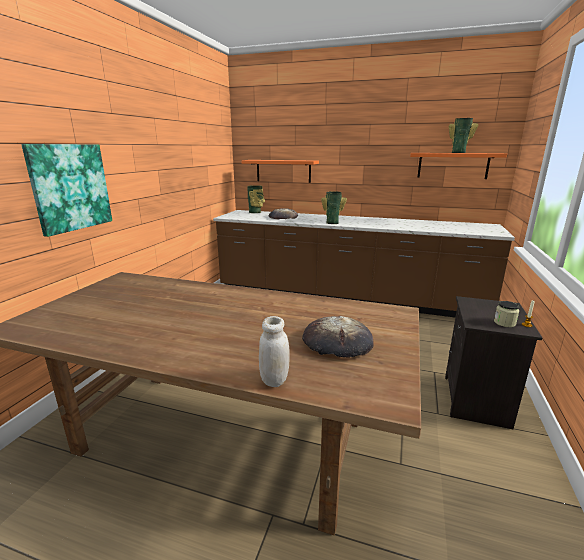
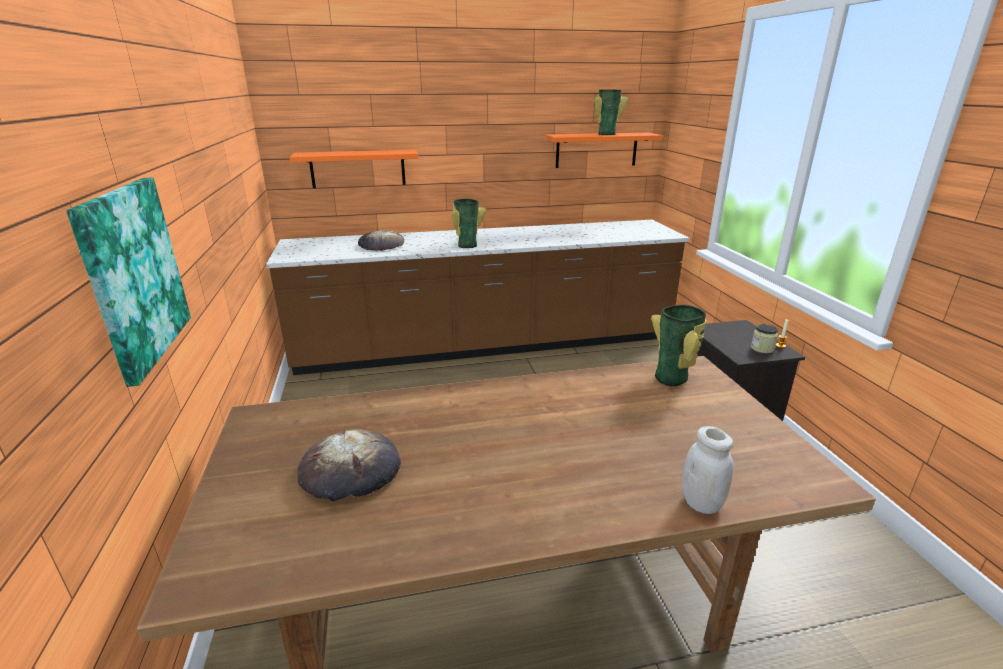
camera: 30 degrees left, 5 degrees up
vase [247,185,265,213] -> vase moved to [651,305,706,386]
bread [302,316,374,357] -> bread moved to [298,429,401,502]

